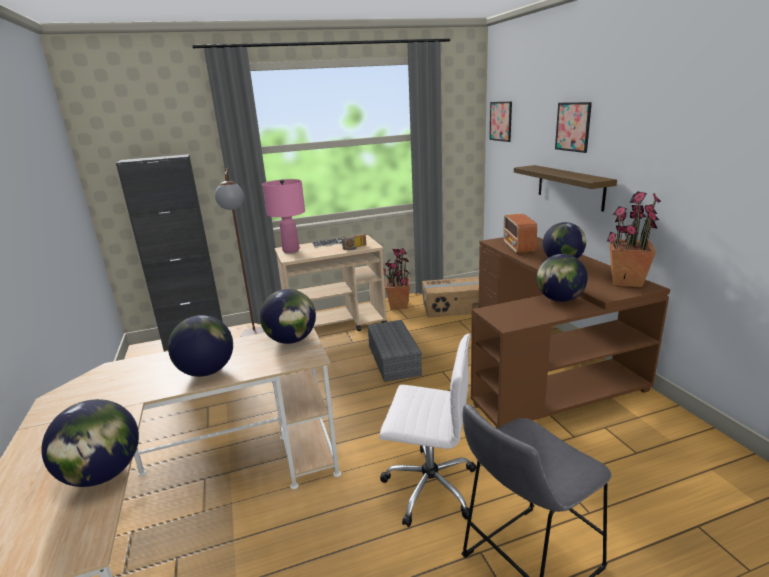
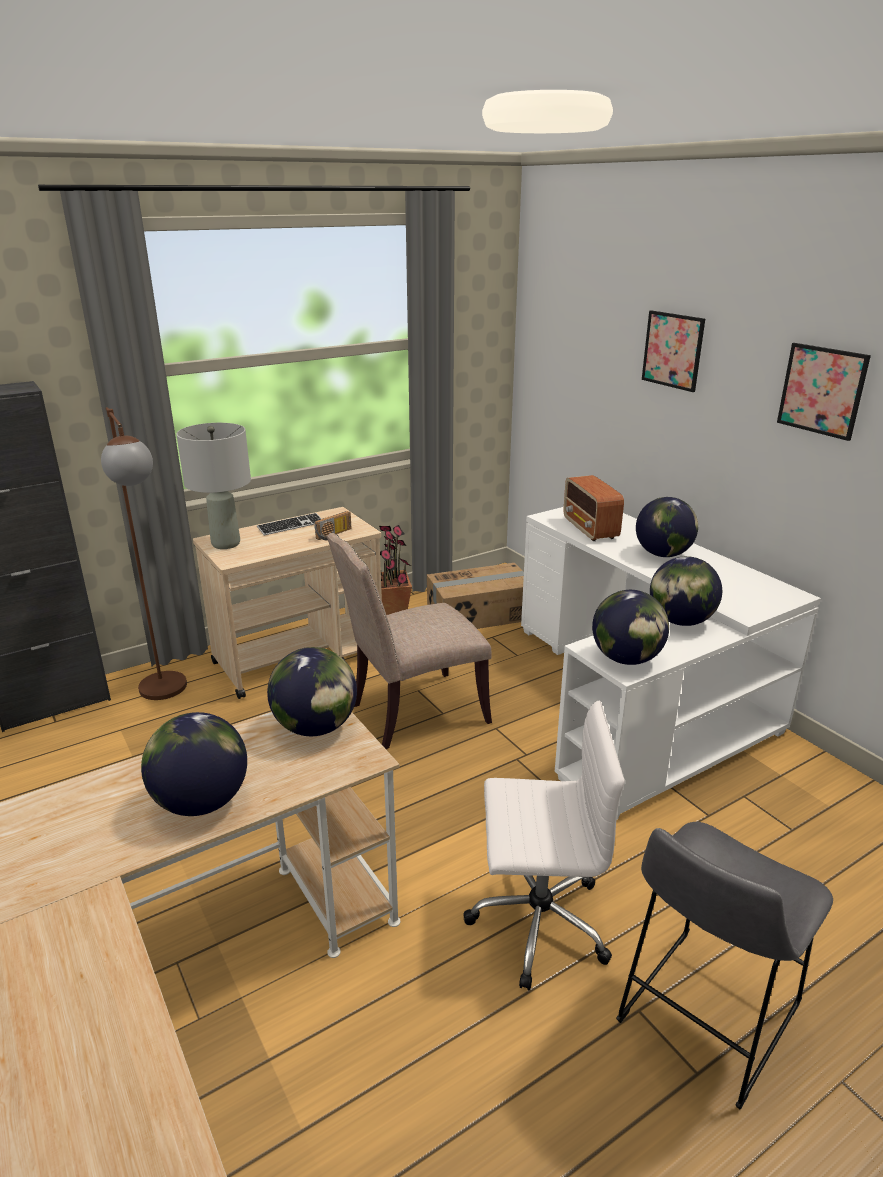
camera: 15 degrees left, 5 degrees up
globe [41,399,139,487] -> globe moved to [592,590,669,665]
pink table lamp [262,179,305,253] -> grey table lamp [176,423,251,549]
grey storage box [367,320,422,382] -> beige chair [327,533,492,749]
brown desk [471,237,670,429] -> white desk [521,507,821,820]
picture [489,102,512,142] -> picture moved to [777,343,871,441]
shelf [514,165,617,212] -> none
potted plant [607,191,661,287] -> none

